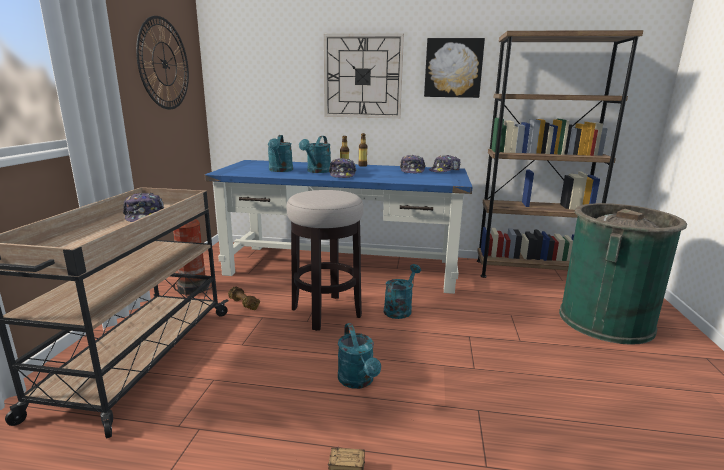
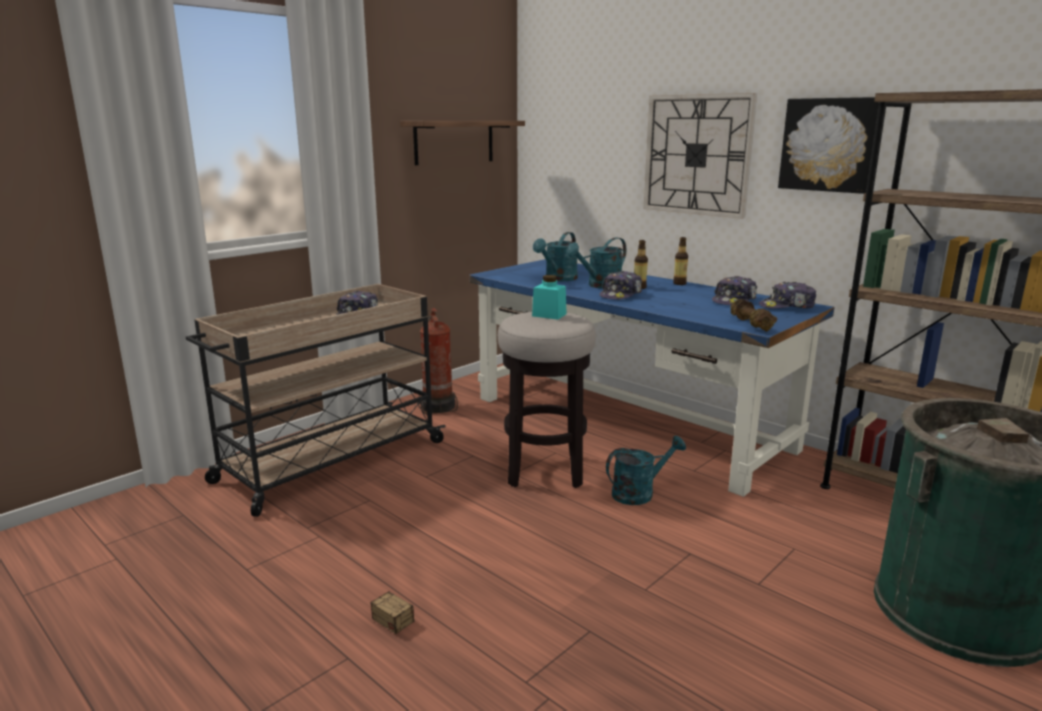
camera: 35 degrees right, 0 degrees up
wall clock [136,16,189,109] -> shelf [400,121,525,165]
brown dumbbell [228,286,260,310] -> brown dumbbell moved to [731,299,777,332]
turquoise watering can [338,323,381,389] -> none
none -> turquoise jar [532,275,567,320]

